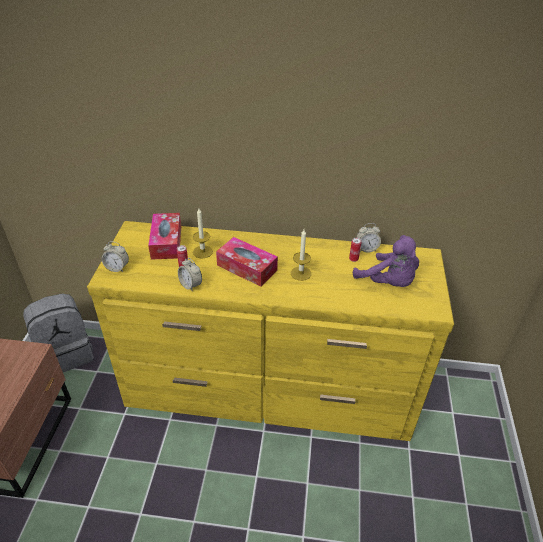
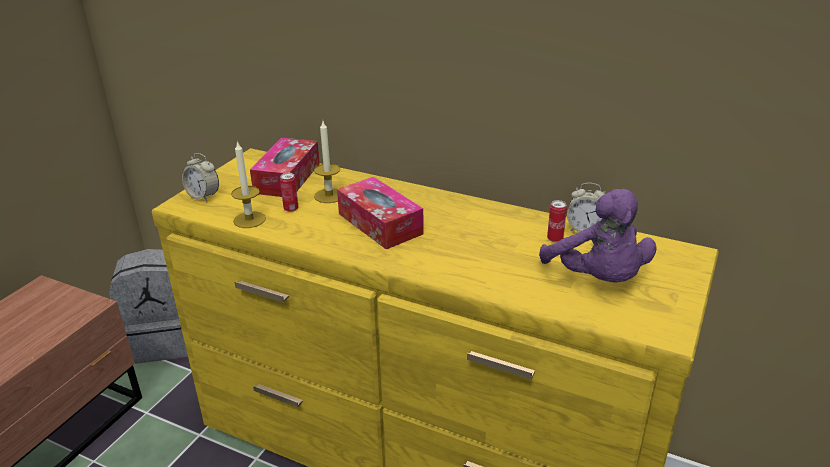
camera: 20 degrees right, 10 degrees down
alarm clock [178,258,202,292] -> none
candle [291,230,311,281] -> candle moved to [231,140,266,228]

